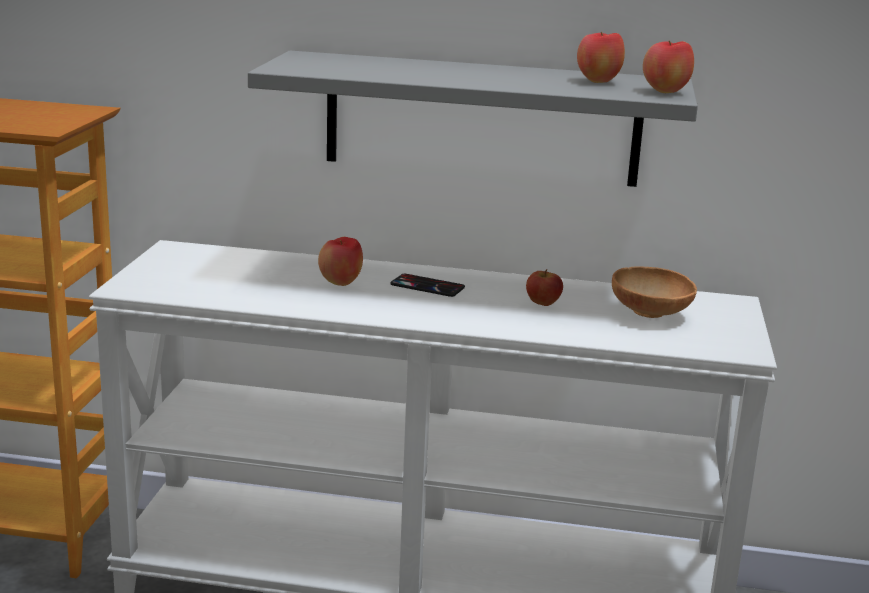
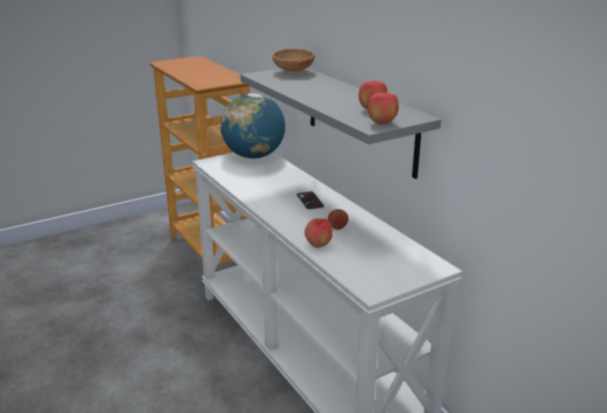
camera: 50 degrees right, 5 degrees up
apple [318,237,363,286] -> apple moved to [304,218,333,248]
brown bowl [612,266,697,318] -> brown bowl moved to [272,49,315,73]
none -> globe [220,93,285,159]

